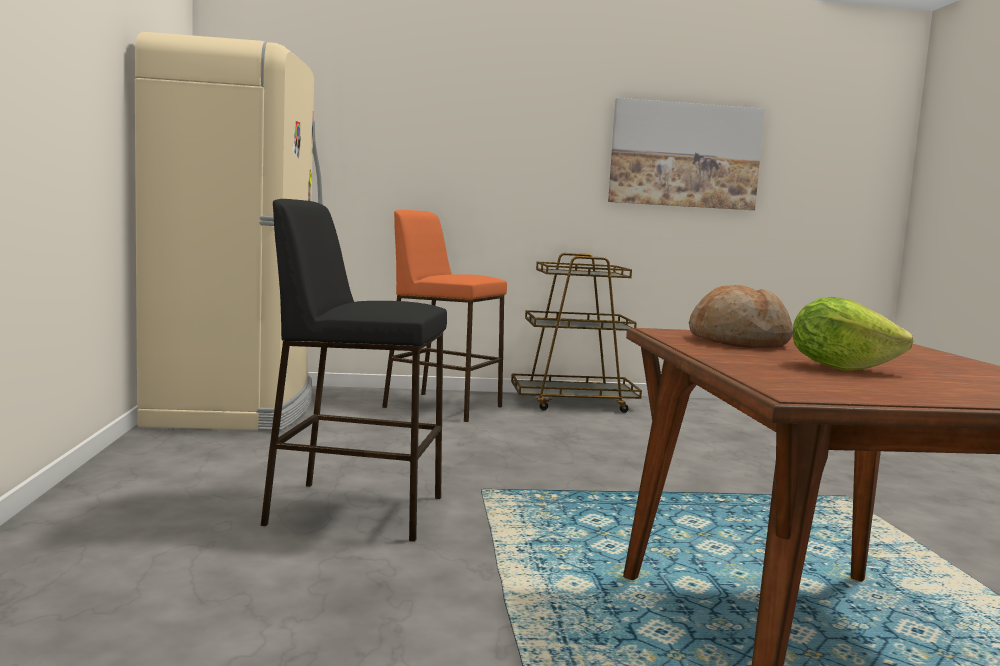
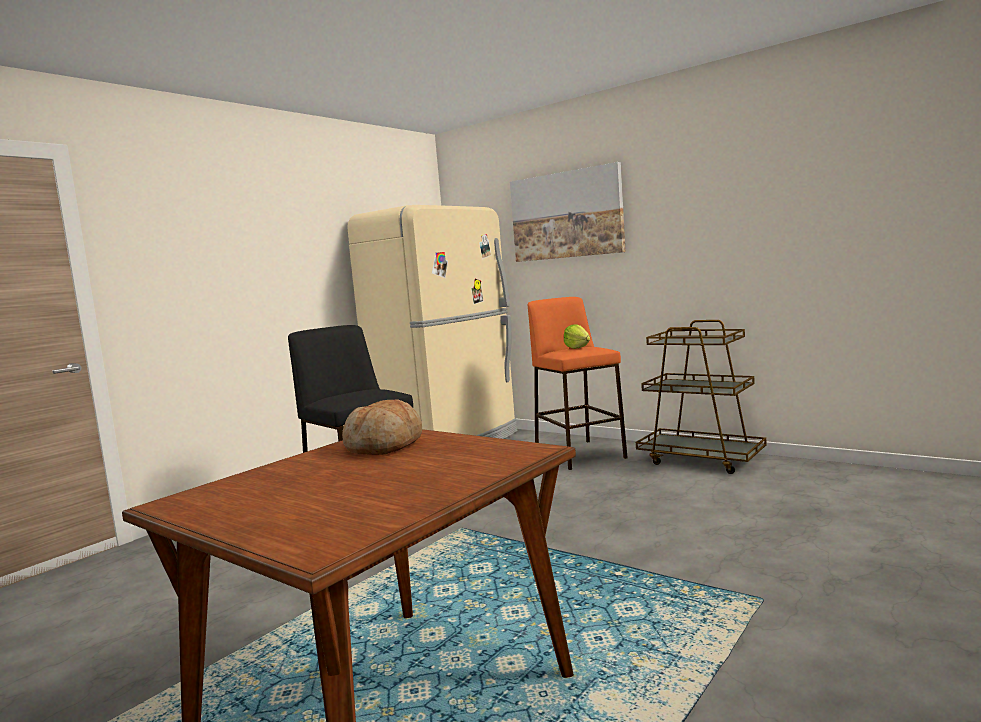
camera: 45 degrees right, 0 degrees up
picture [608,98,765,210] -> picture moved to [510,162,626,262]
lettuce [793,297,914,371] -> lettuce moved to [564,325,590,349]

